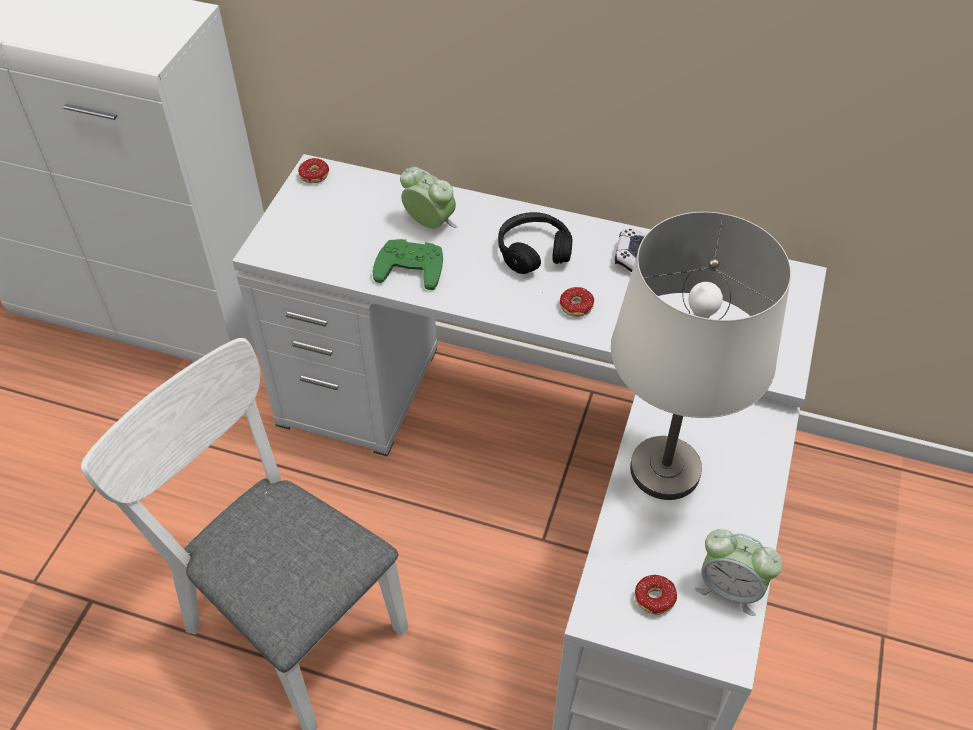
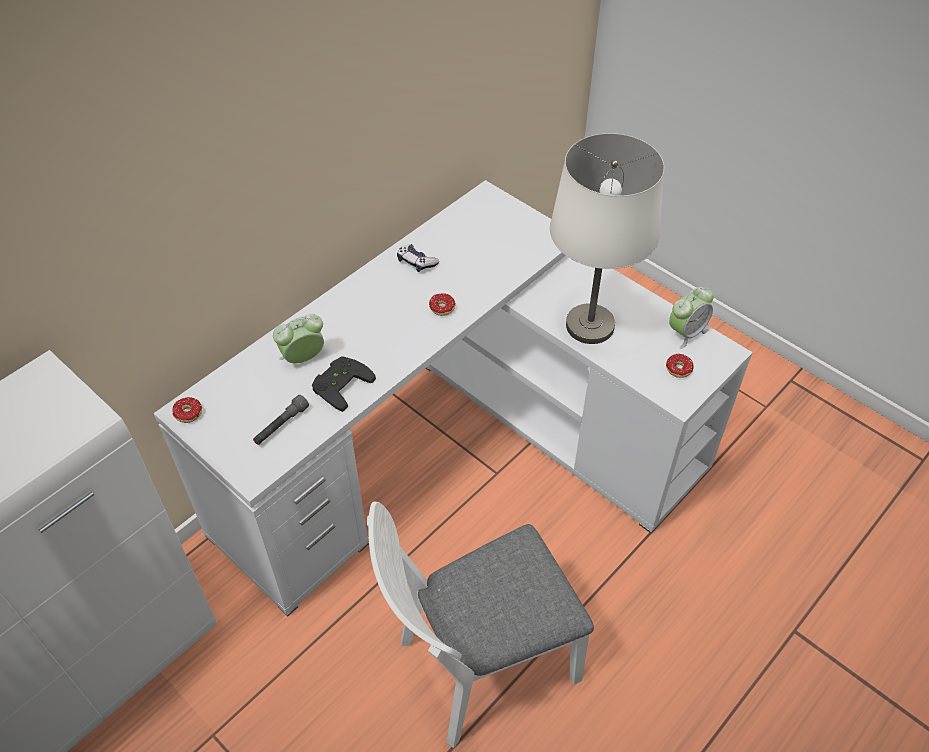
camera: 65 degrees left, 0 degrees up
green game controller [373,239,443,290] -> black game controller [312,356,376,412]
black headphones [498,212,572,274] -> none
none -> grey flashlight [253,395,309,445]

